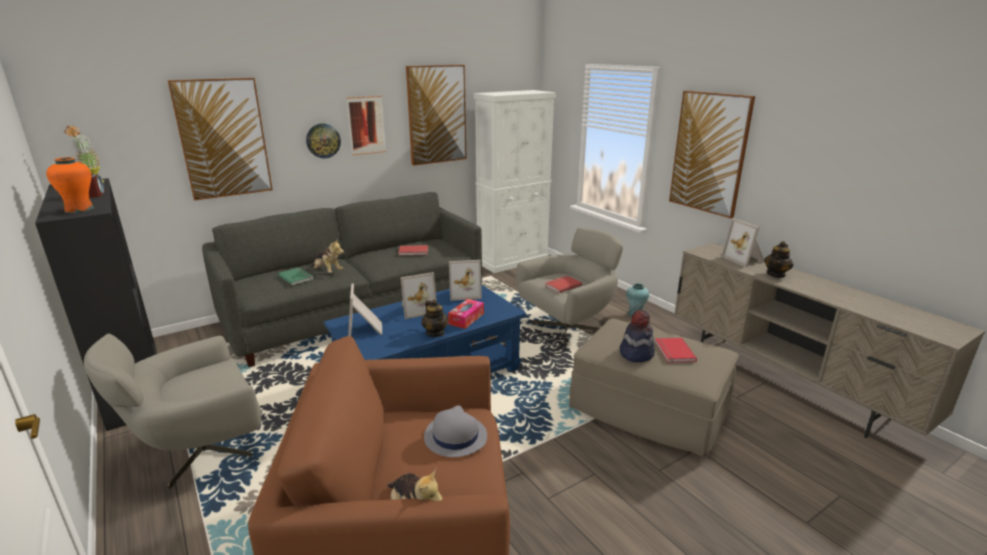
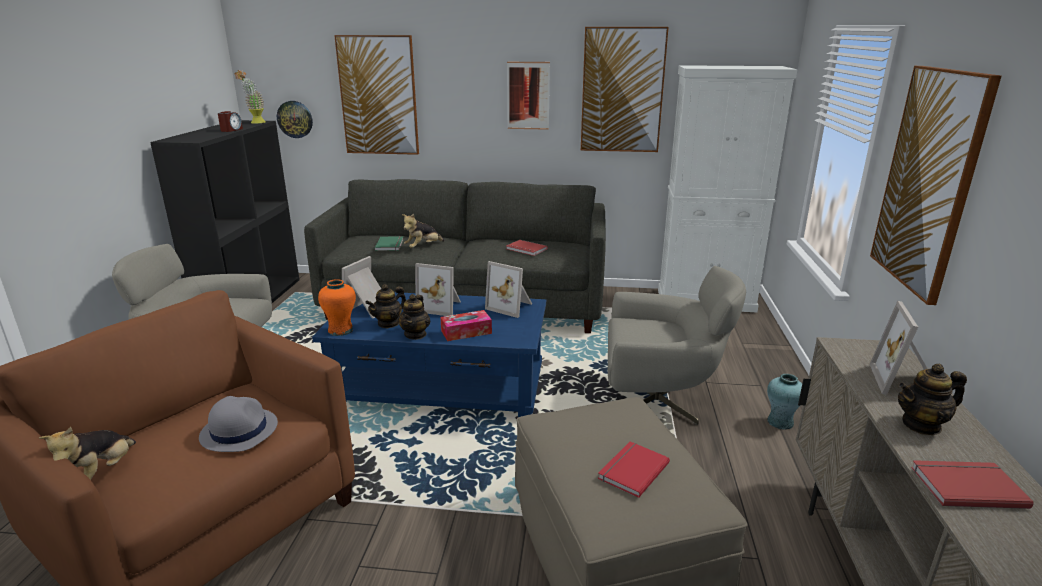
camera: 40 degrees right, 0 degrees up
orange vase [46,157,94,214] -> orange vase moved to [318,279,356,336]
wall clock [306,124,341,159] -> wall clock moved to [277,101,313,138]
plush toy [310,238,344,273] -> plush toy turned 60 degrees clockwise [402,214,445,248]
red book [545,276,582,293] -> red book moved to [911,460,1034,509]
hat [620,310,655,362] -> none
none -> teapot [365,284,406,328]

